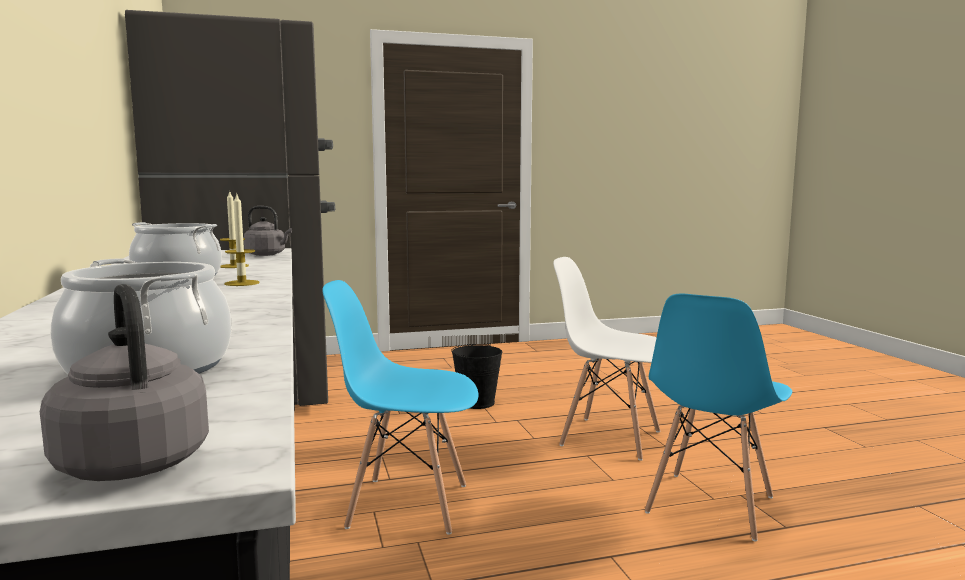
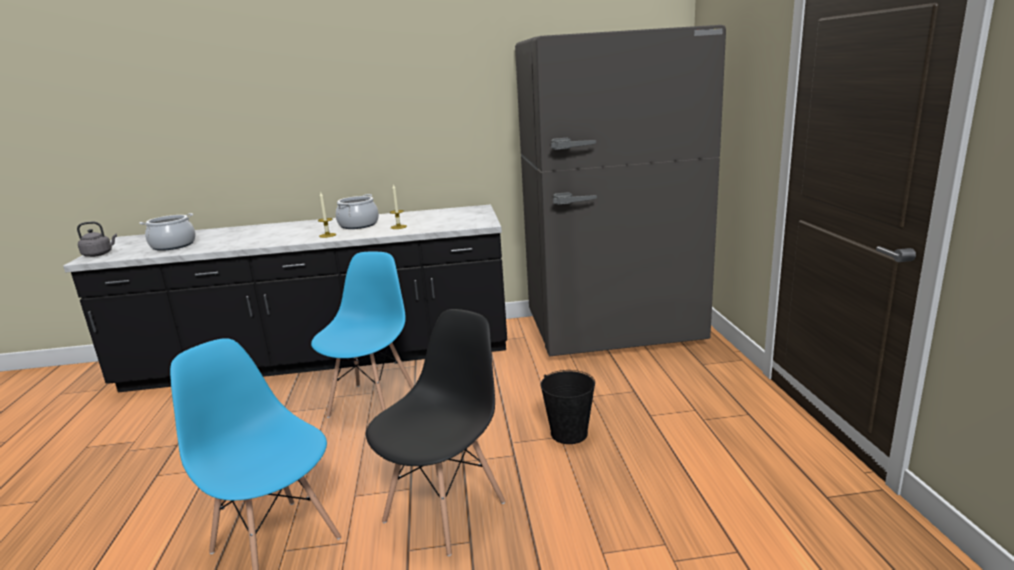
camera: 100 degrees right, 10 degrees up
grey kettle [244,206,292,256] -> none
white chair [553,257,661,461] -> black chair [366,309,505,556]

